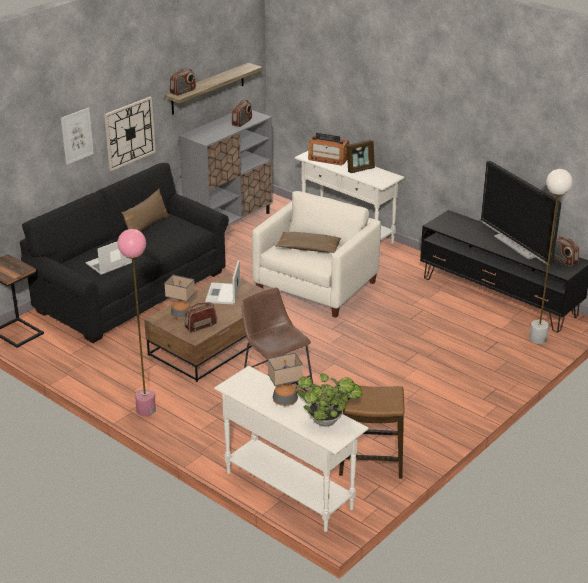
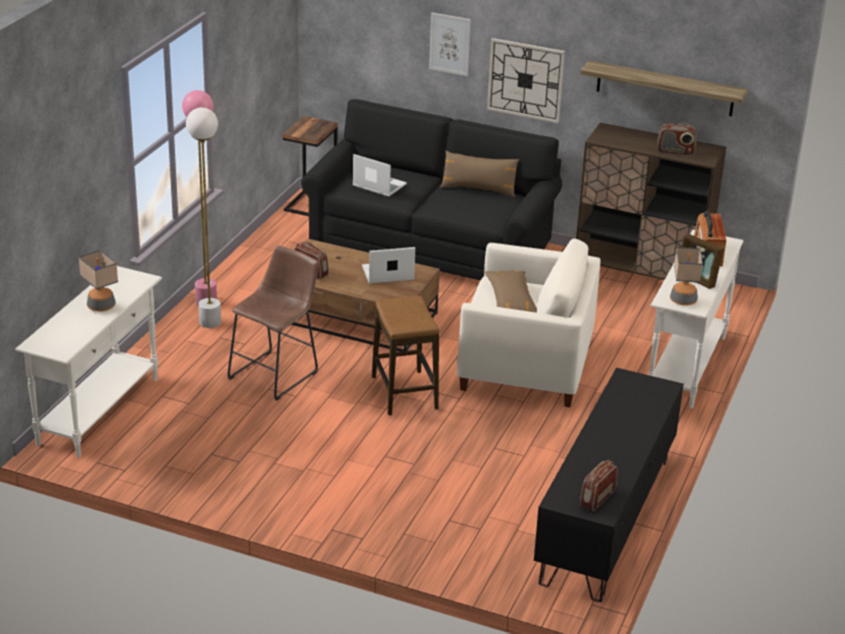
camera: 70 degrees right, 0 degrees up
table lamp [164,275,195,319] -> table lamp moved to [670,247,703,306]
radio [170,68,196,96] -> none
grey cabinet [179,110,273,225] -> brown cabinet [576,123,726,280]
potted plant [296,373,362,426] -> none
stool [339,385,405,479] -> stool moved to [372,296,439,415]
television [481,161,562,265] -> none
white floor lamp [529,169,573,344] -> white floor lamp moved to [186,107,221,328]

